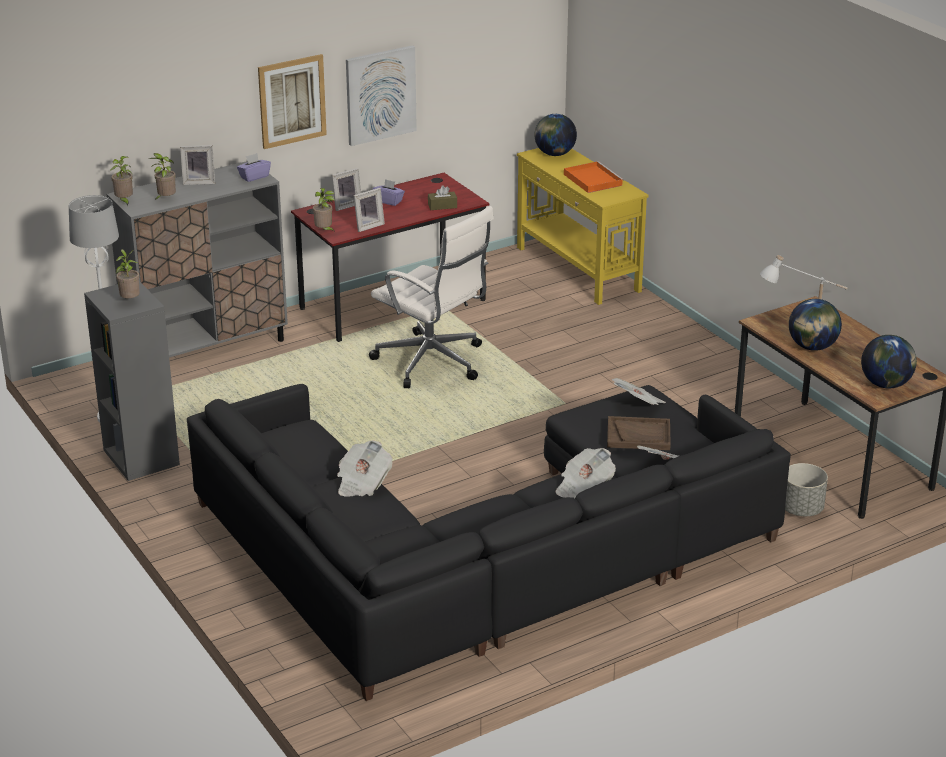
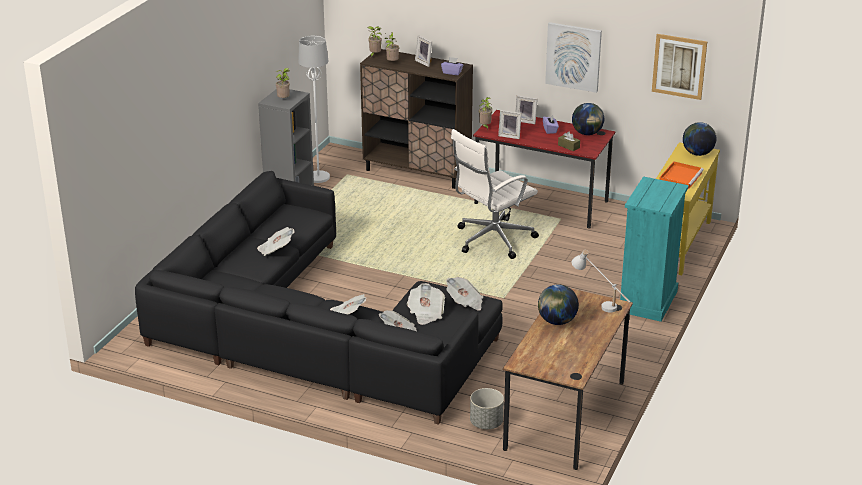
camera: 55 degrees right, 0 degrees up
grey cabinet [107,161,288,357] -> brown cabinet [360,49,473,189]
picture [258,54,327,149] -> picture moved to [652,34,707,100]
white office chair [369,206,494,388] -> white office chair turned 45 degrees clockwise [451,129,539,259]
brown tray [607,416,671,450] -> newspaper [407,283,445,325]
globe [861,335,917,388] -> globe moved to [572,103,604,135]
none -> turquoise dresser [620,176,689,322]

